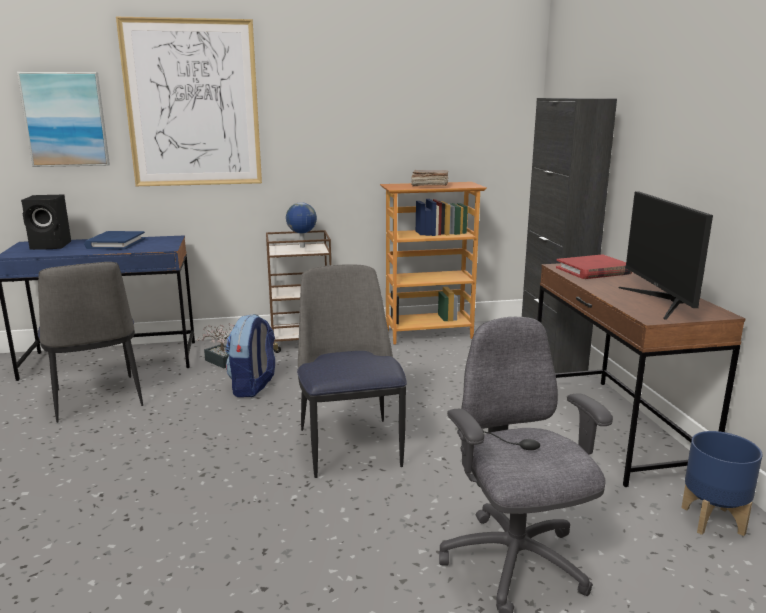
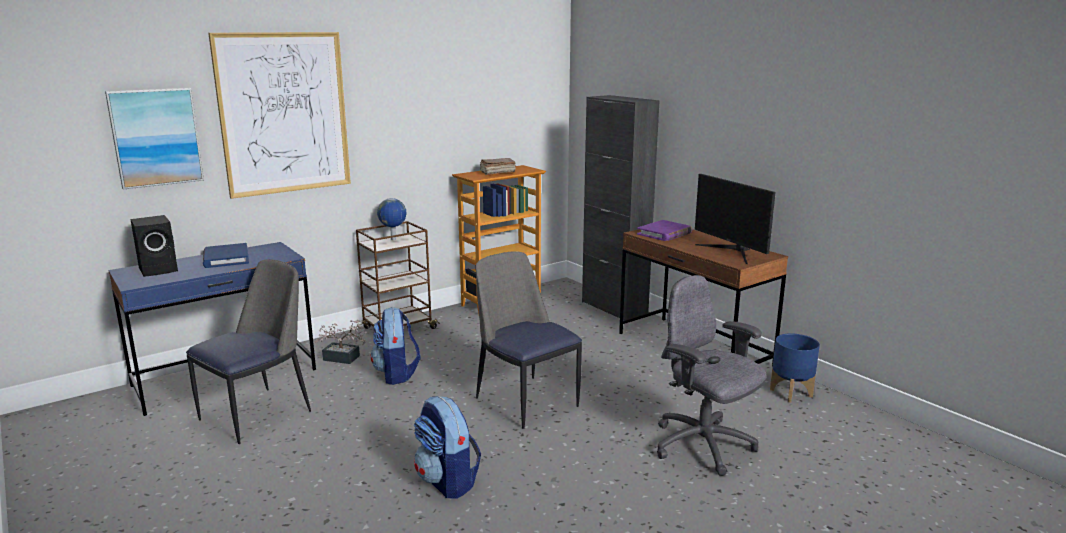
camera: 25 degrees left, 0 degrees up
chair [38,262,143,423] -> chair turned 90 degrees counterclockwise [186,259,311,444]
red book [556,254,632,279] -> purple book [637,220,692,241]
none -> backpack [414,396,481,499]

